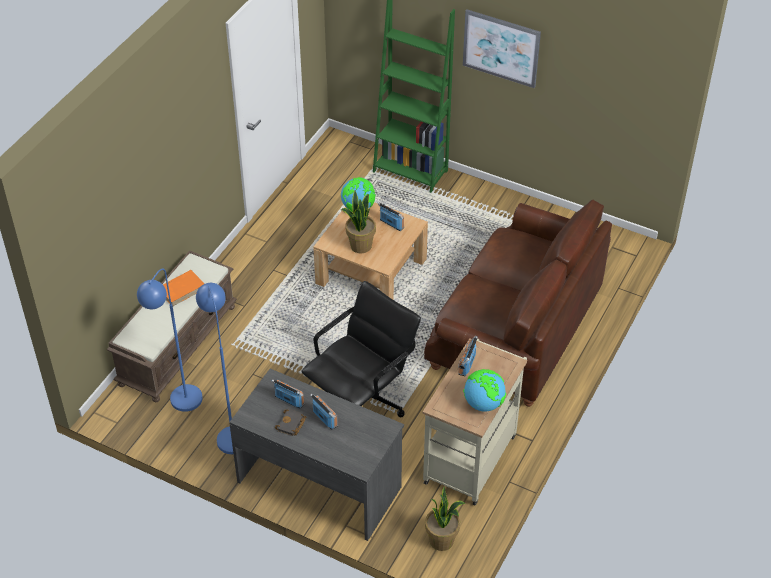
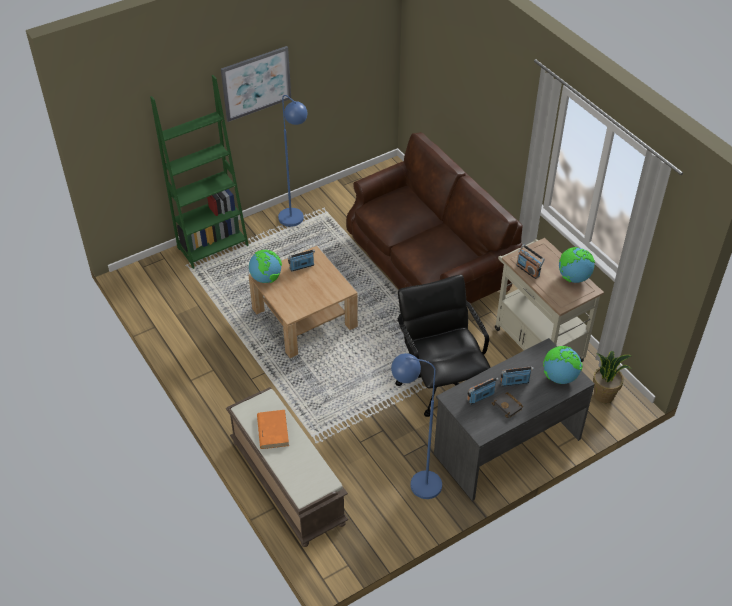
camera: 60 degrees left, 0 degrees up
blue floor lamp [137,268,203,412] -> blue floor lamp moved to [278,95,307,227]
potted plant [341,190,376,254] -> none
none -> globe [543,346,583,384]

